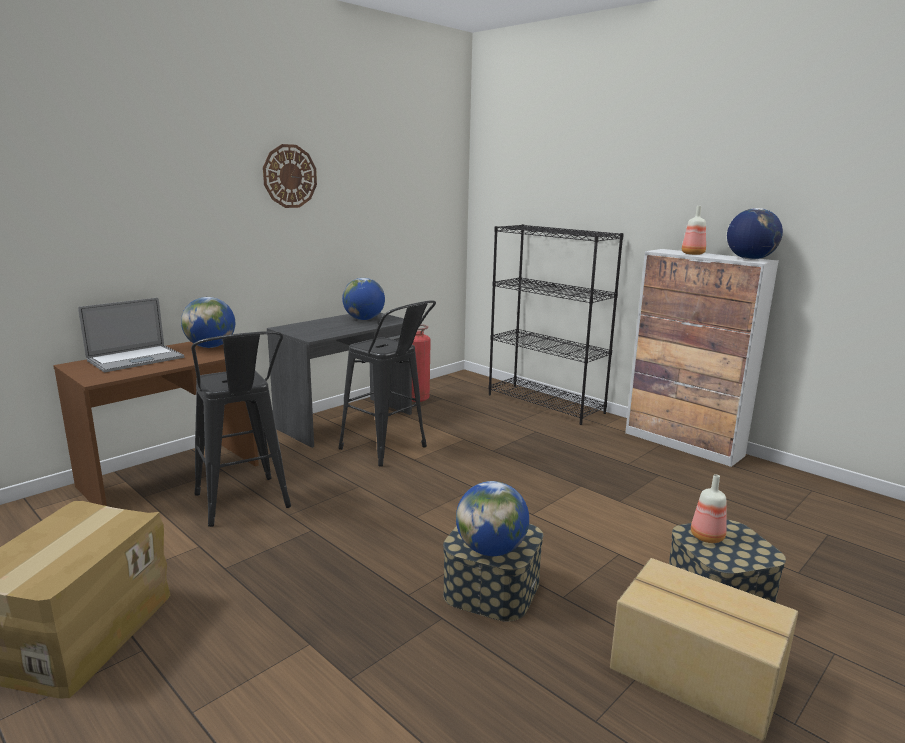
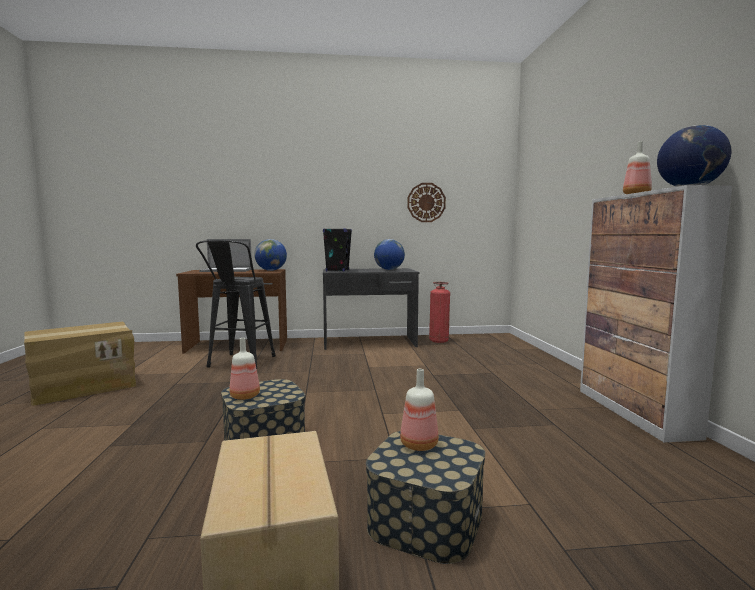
camera: 40 degrees right, 10 degrees down
wall clock [263,144,317,208] -> wall clock moved to [407,183,446,222]
black stool [338,300,436,467] -> none
globe [456,481,529,556] -> bottle [229,338,260,400]
black bookcase [489,224,624,425] -> none
none -> black speaker [323,228,352,271]

